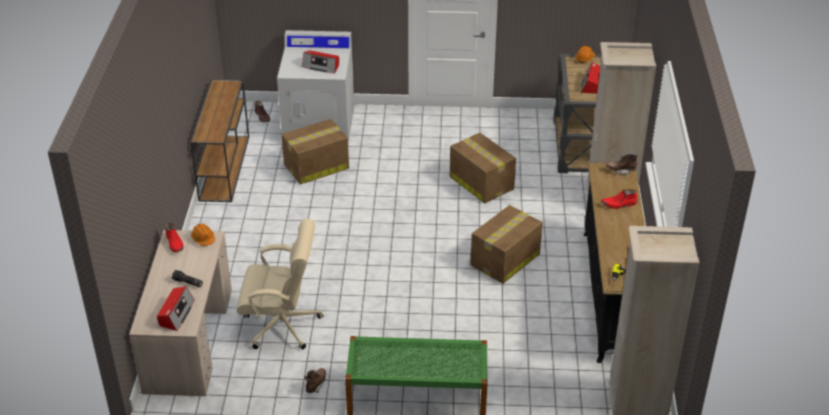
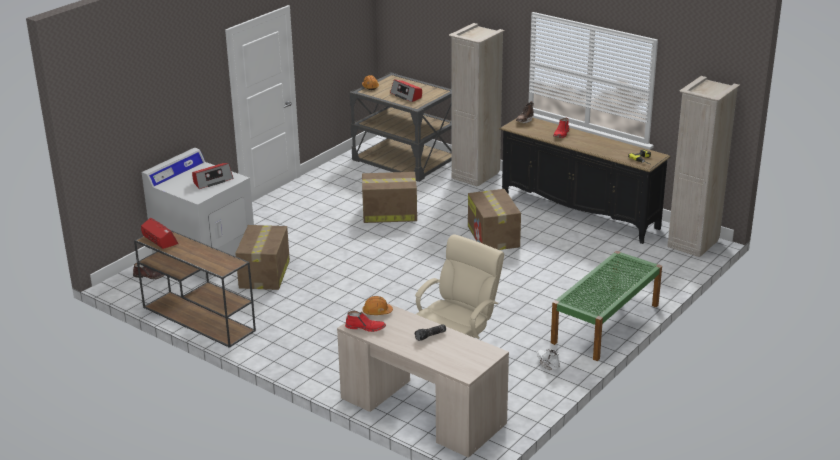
camera: 55 degrees left, 10 degrees down
radio [157,286,195,331] -> radio moved to [141,218,179,249]
brown boot [305,368,326,393] -> white boot [537,348,560,370]

